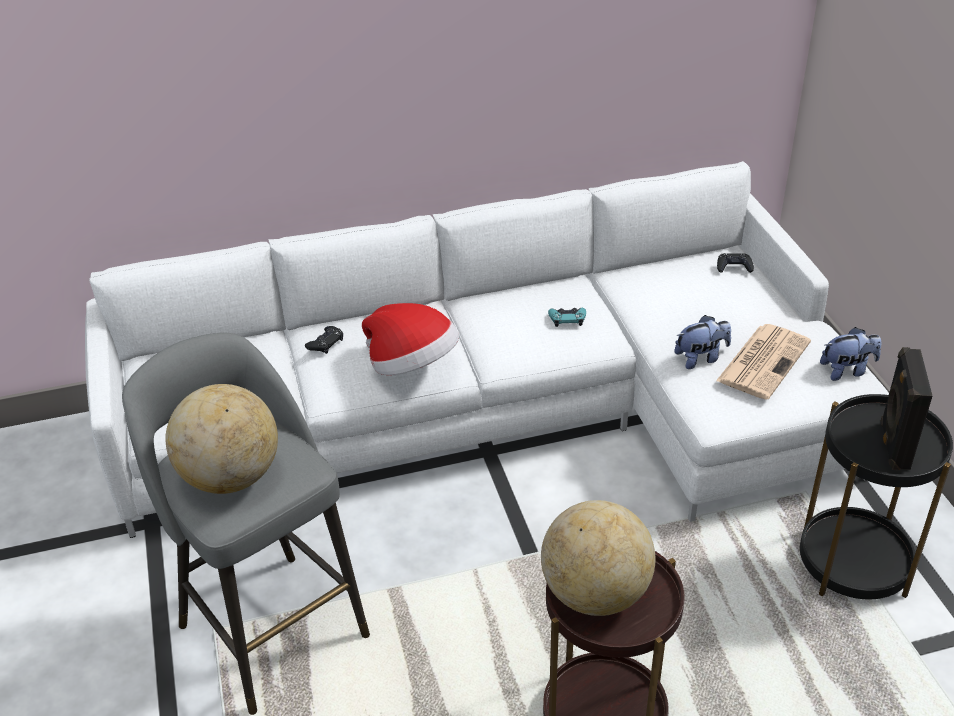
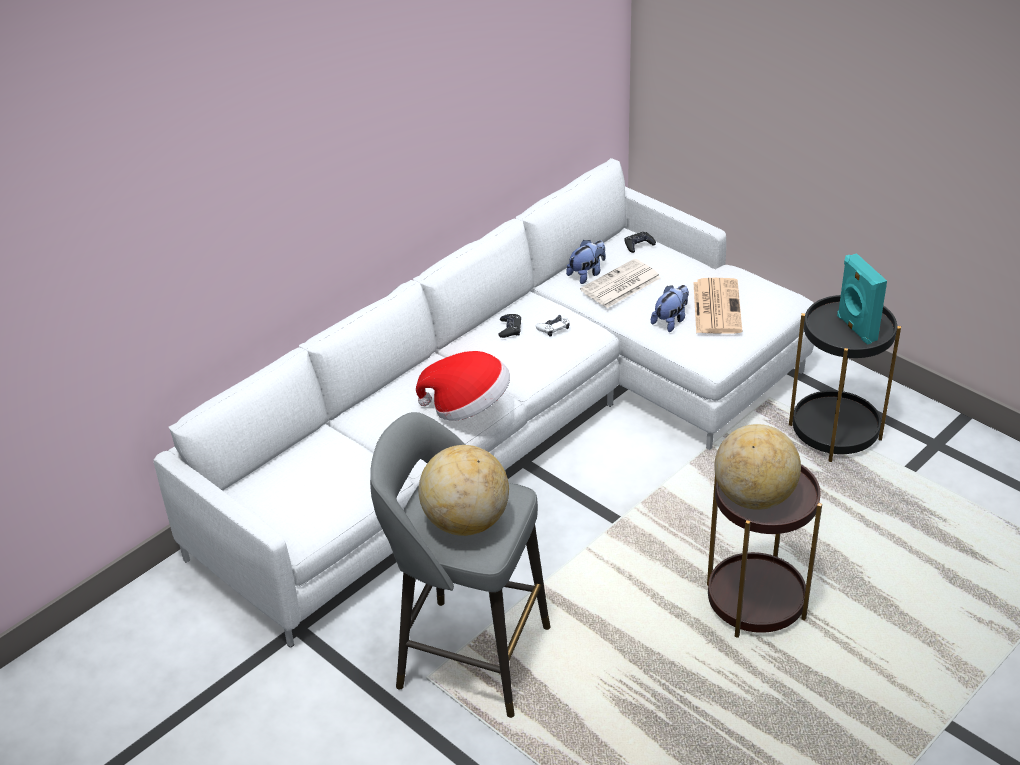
camera: 30 degrees left, 0 degrees up
black game controller [305,326,343,354] -> black game controller moved to [498,314,521,338]
turquoise game controller [548,308,586,327] -> white game controller [536,315,569,337]
plush toy [820,327,881,381] -> plush toy moved to [566,240,606,284]
black speaker [881,347,932,470] -> turquoise speaker [837,253,887,345]
none -> newspaper [580,259,661,308]

